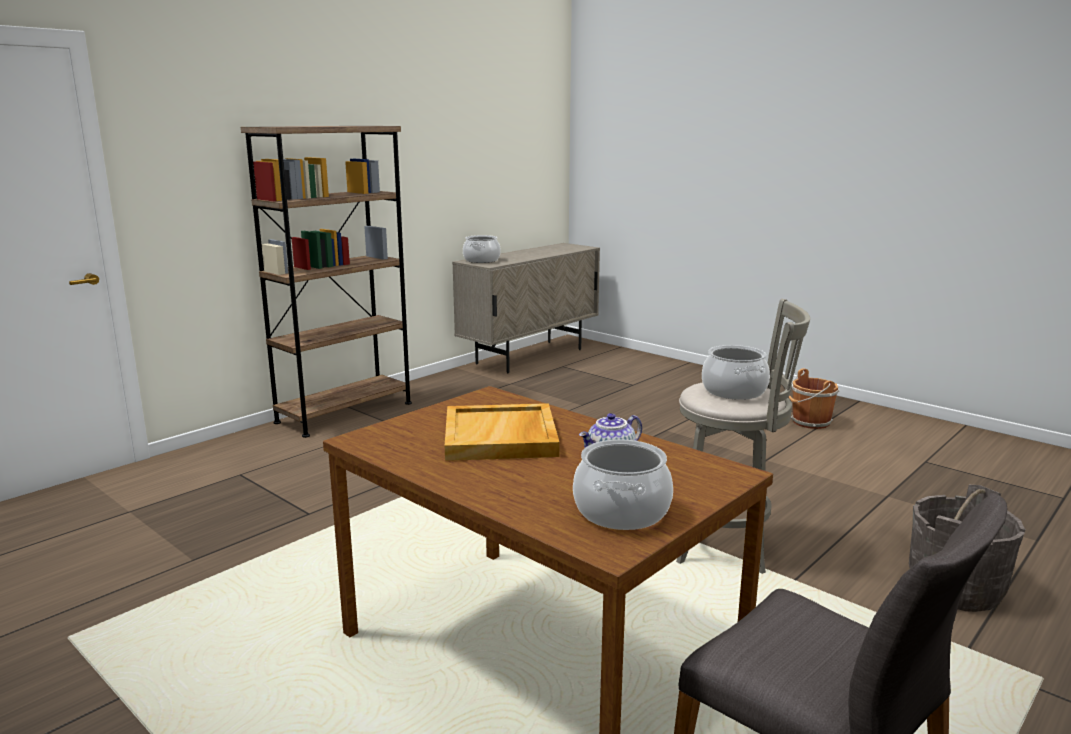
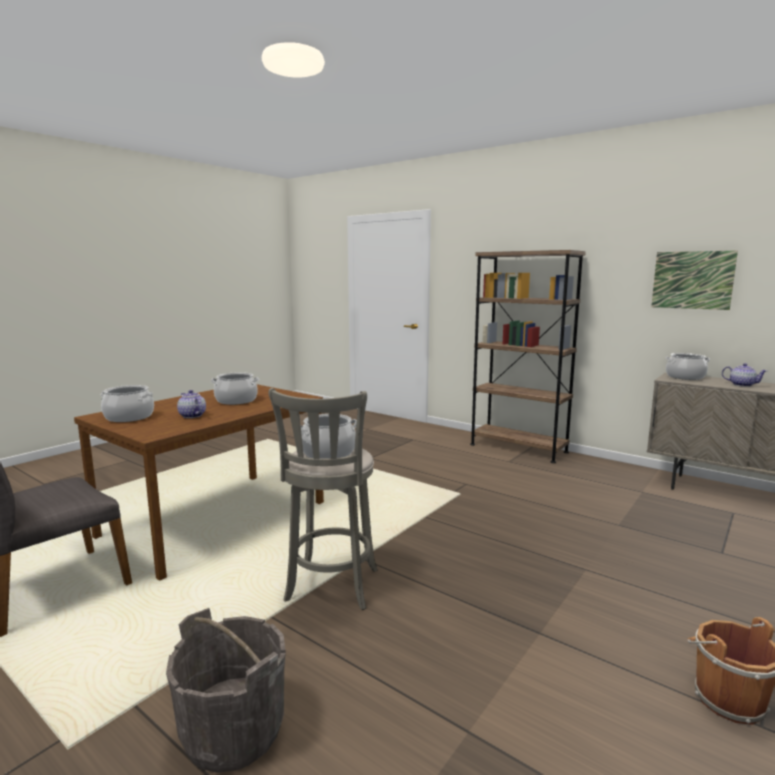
camera: 85 degrees right, 5 degrees down
beige tray [445,403,560,461] -> cooking pot [211,372,259,405]
none -> picture [651,250,738,310]
none -> teapot [722,363,767,387]

